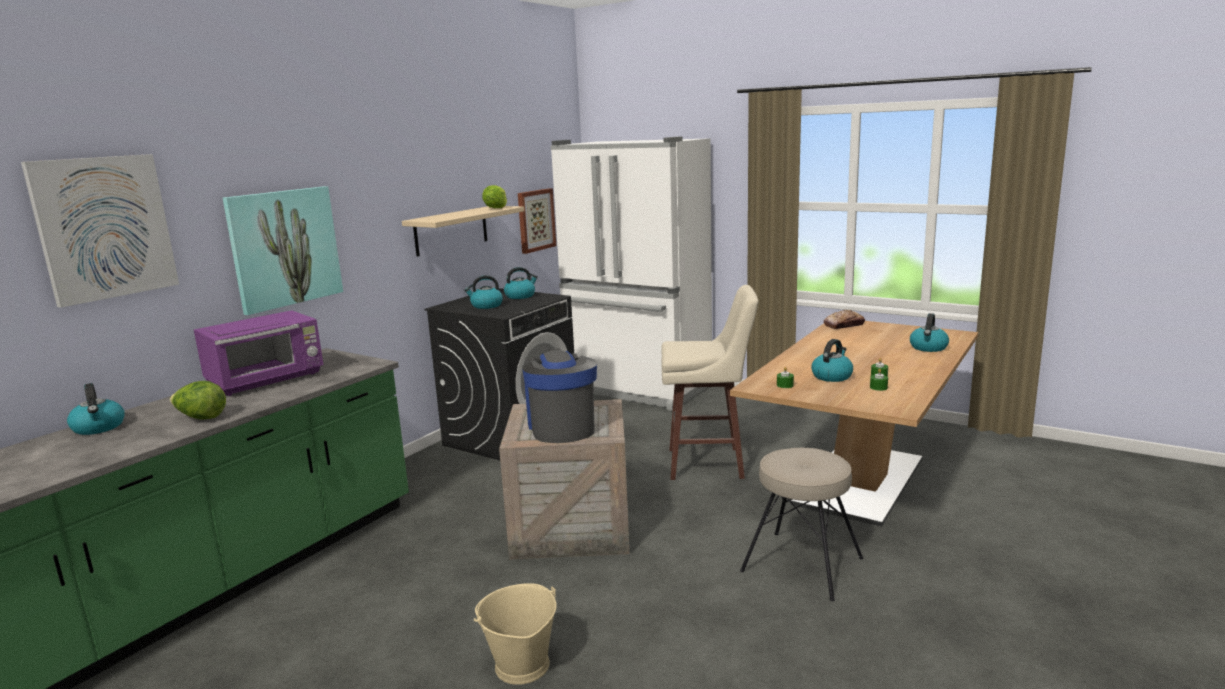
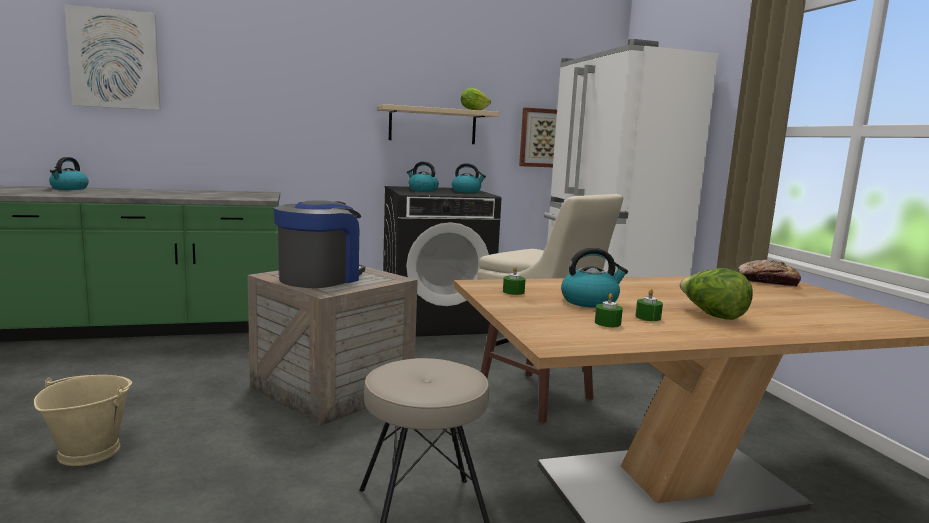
camera: 40 degrees right, 5 degrees down
lettuce [170,381,226,420] -> lettuce moved to [679,268,753,320]
purple microwave [194,310,323,396] -> none
picture [223,186,343,315] -> none
kettle [910,313,949,352] -> none

